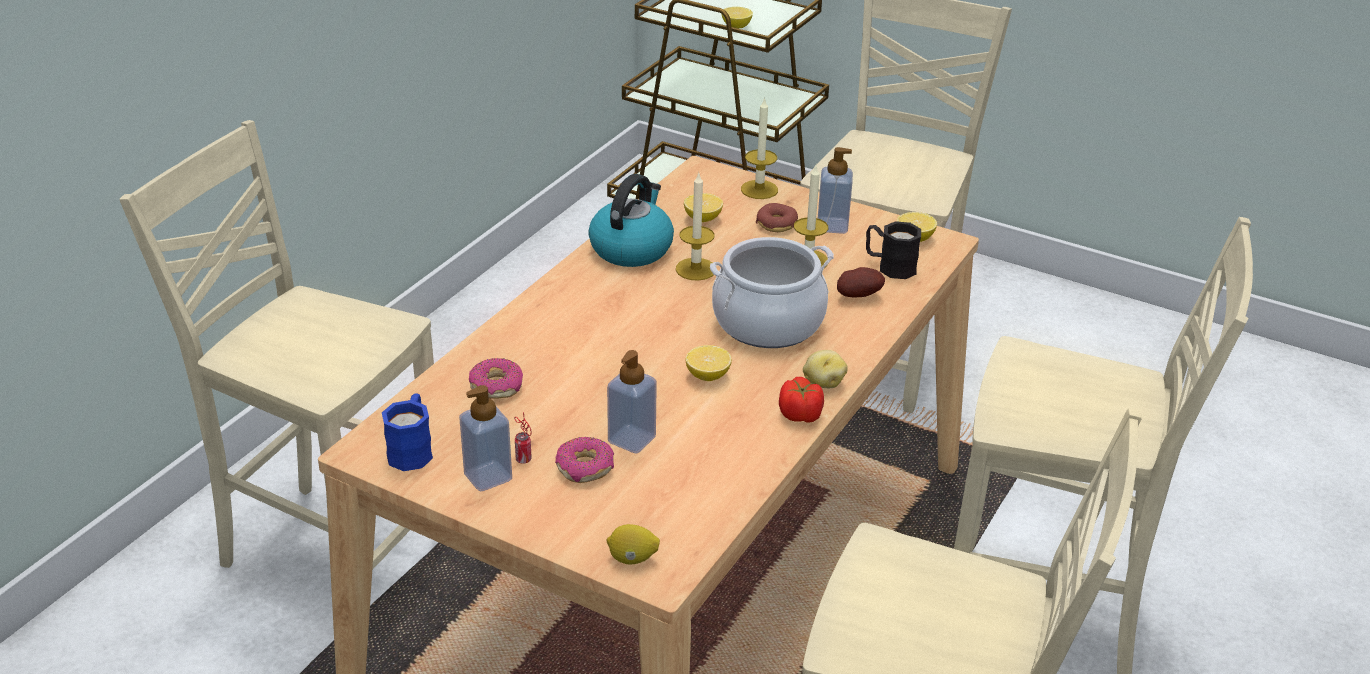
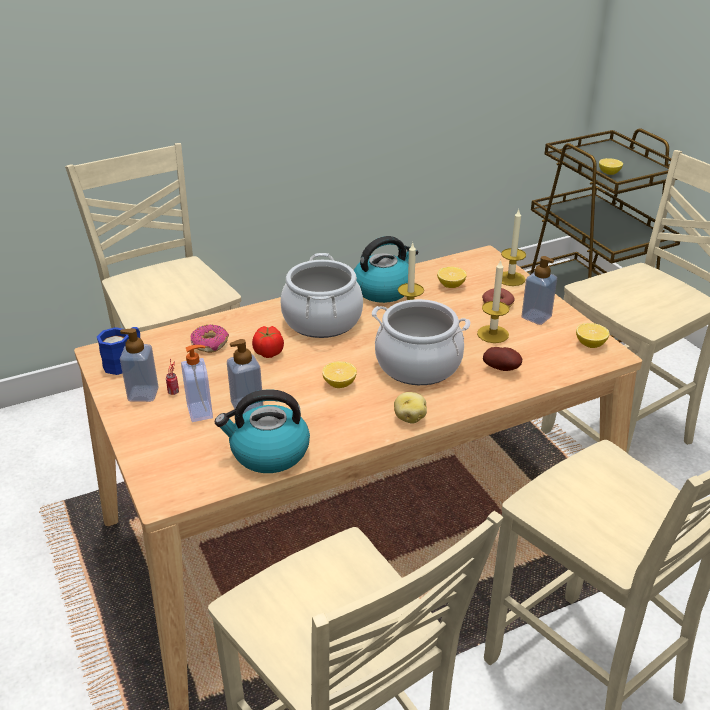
camera: 35 degrees right, 0 degrees up
donut [555,437,614,483] -> soap dispenser [181,345,213,422]
lemon [606,524,660,564] -> none
tomato [779,377,824,423] -> tomato moved to [252,326,284,358]
black mug [866,221,921,279] -> none
none -> kettle [215,390,310,473]
none -> cooking pot [280,253,363,338]

